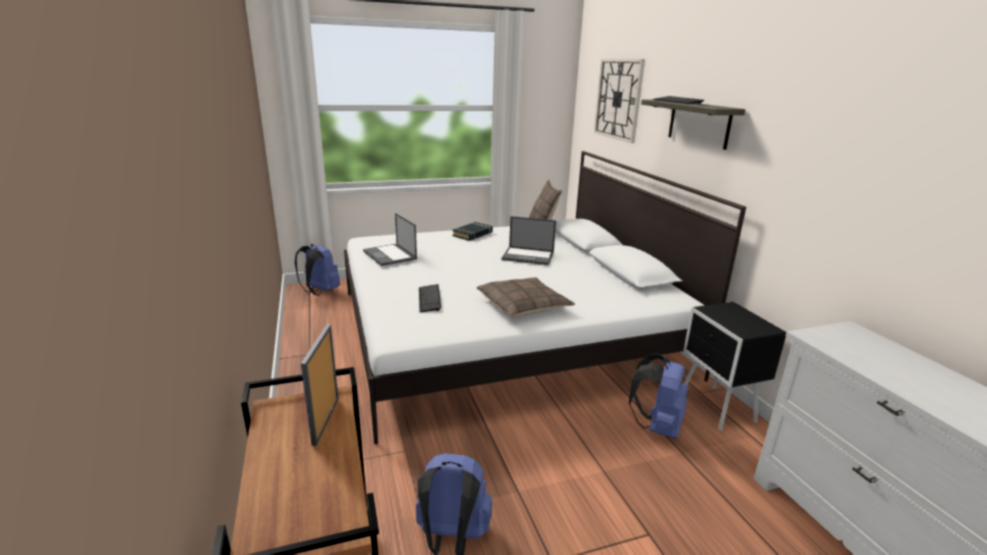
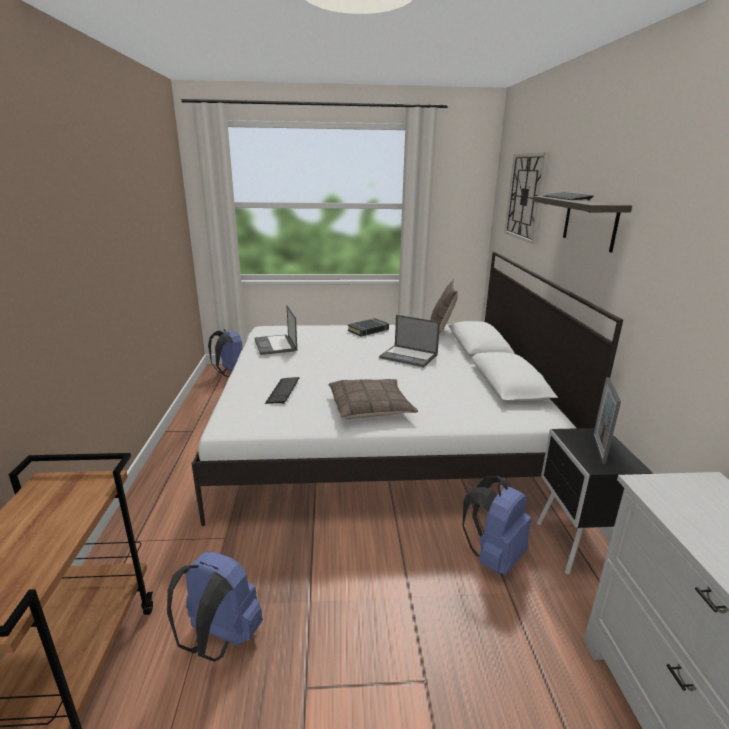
camera: 15 degrees right, 0 degrees up
picture frame [301,324,339,446] -> picture frame moved to [593,377,621,464]

